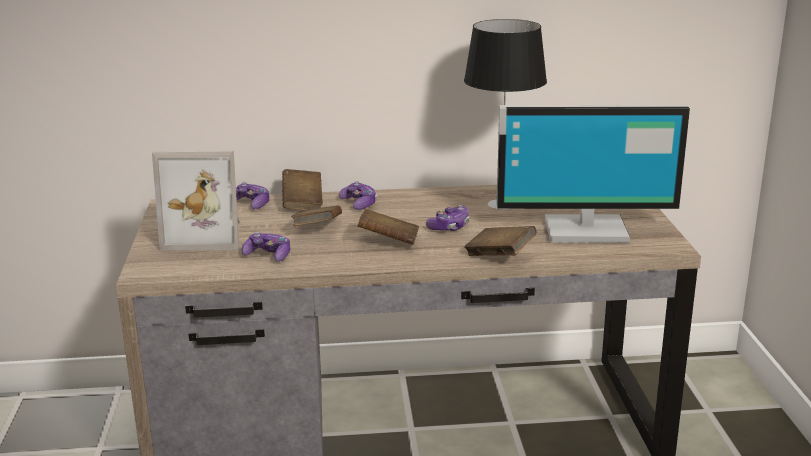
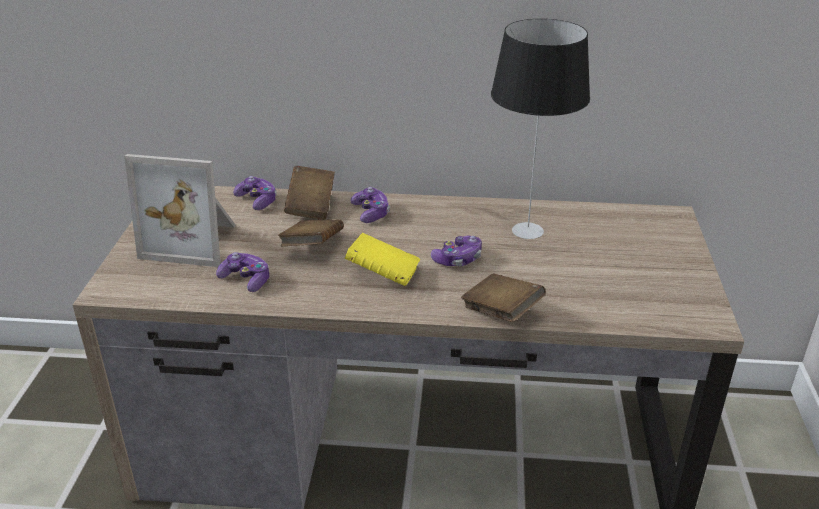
camera: 10 degrees right, 10 degrees up
brown book [357,209,419,245] -> yellow book [345,233,420,286]
monitor [497,105,690,243] -> none

